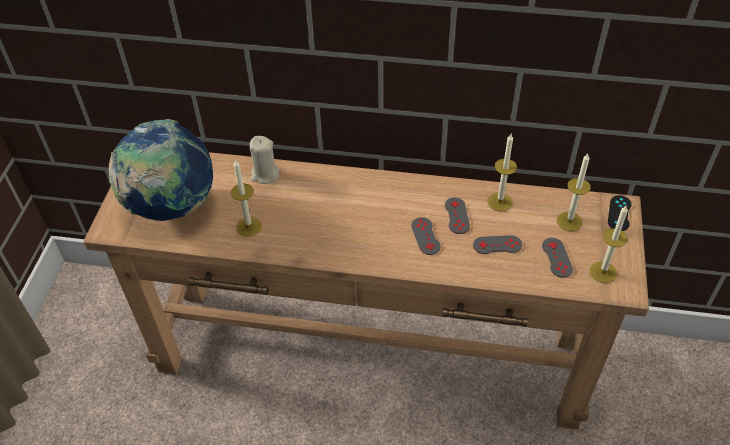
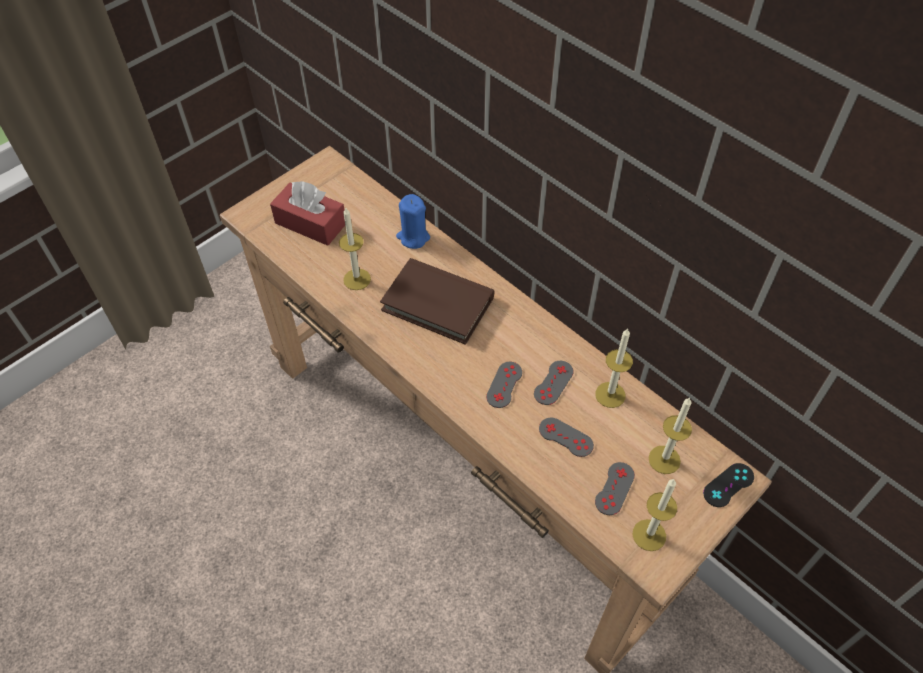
camera: 35 degrees right, 5 degrees up
globe [109,119,213,221] -> red tissue box [270,181,345,246]
beige candle [250,136,280,184] -> blue candle [396,194,430,249]
none -> brown book [380,258,494,345]

